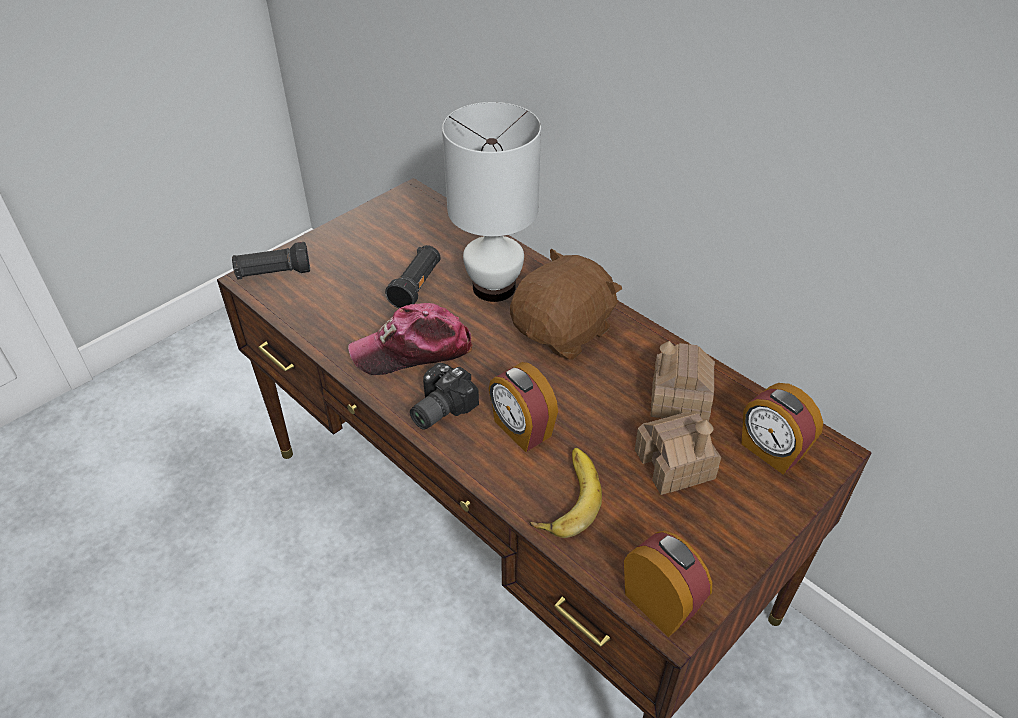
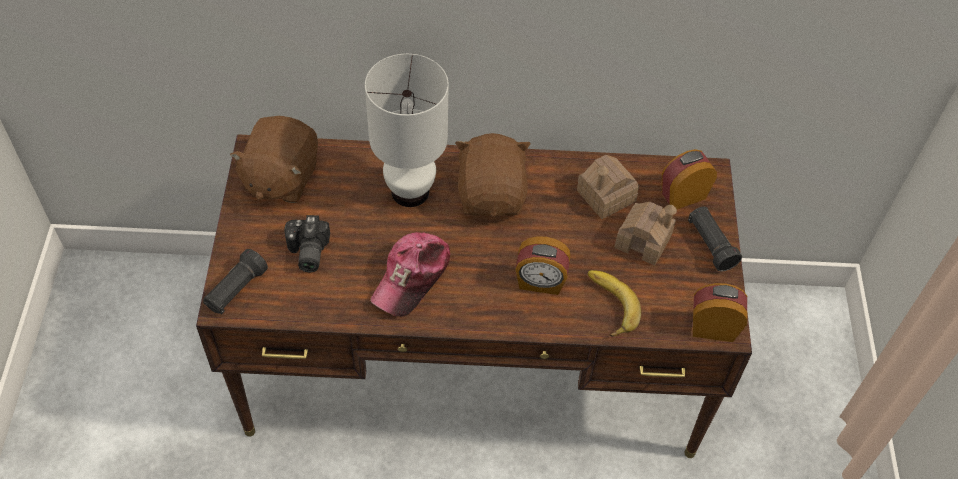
camera: 45 degrees left, 10 degrees up
black flashlight [385,245,441,308] -> black flashlight moved to [688,207,742,271]
camera [410,363,479,430] -> camera moved to [284,215,330,272]
alarm clock [741,383,823,475] -> alarm clock turned 150 degrees clockwise [662,149,717,209]
none -> brown plush toy [230,116,318,203]

